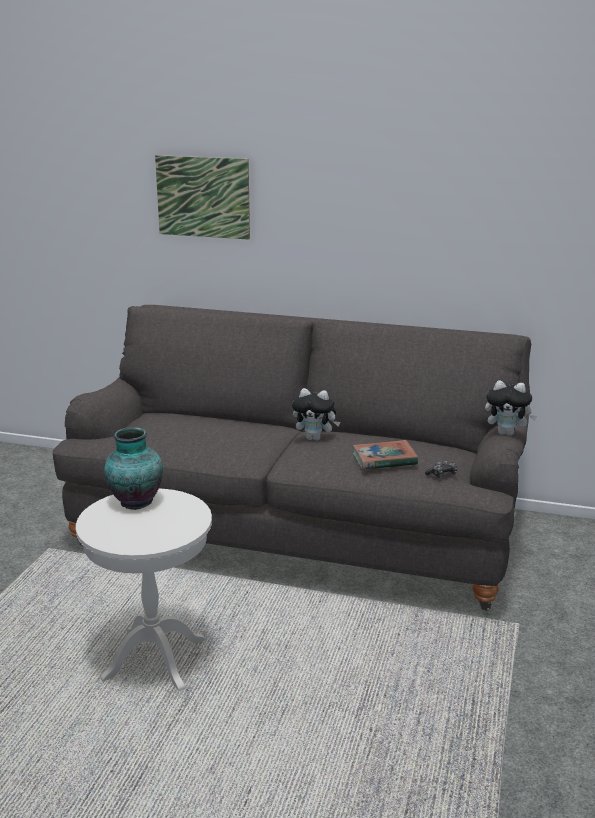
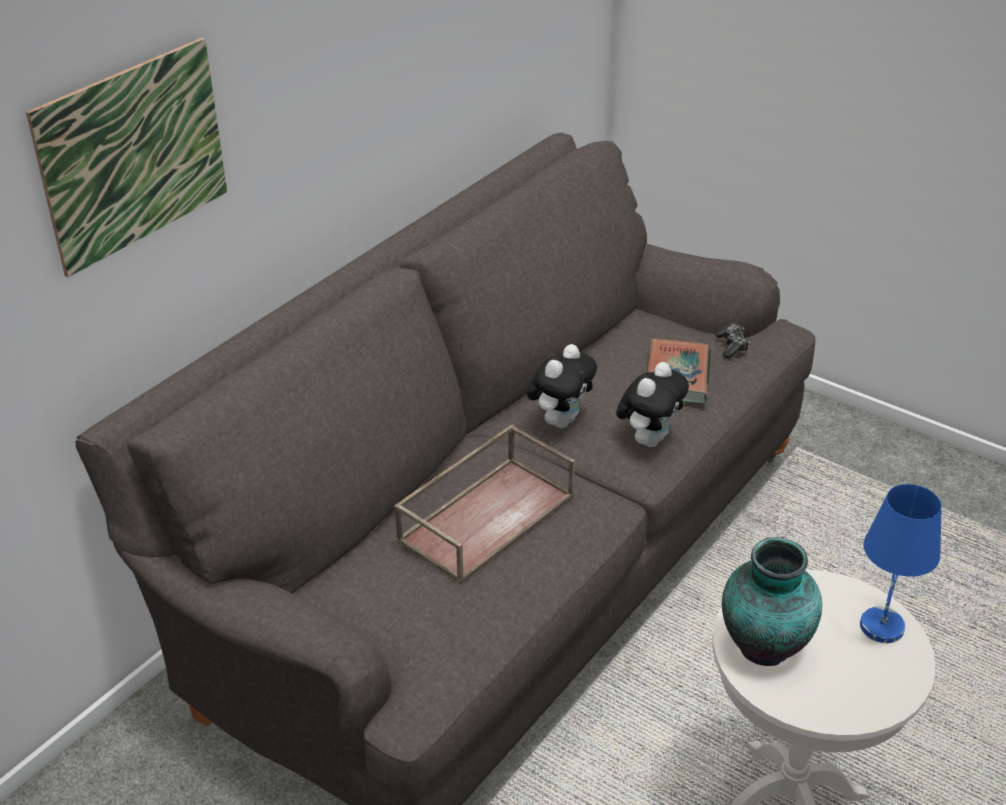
camera: 70 degrees left, 15 degrees up
plush toy [485,380,537,436] -> plush toy moved to [616,362,689,447]
none -> brown tray [394,424,575,584]
none -> blue table lamp [860,484,942,643]

